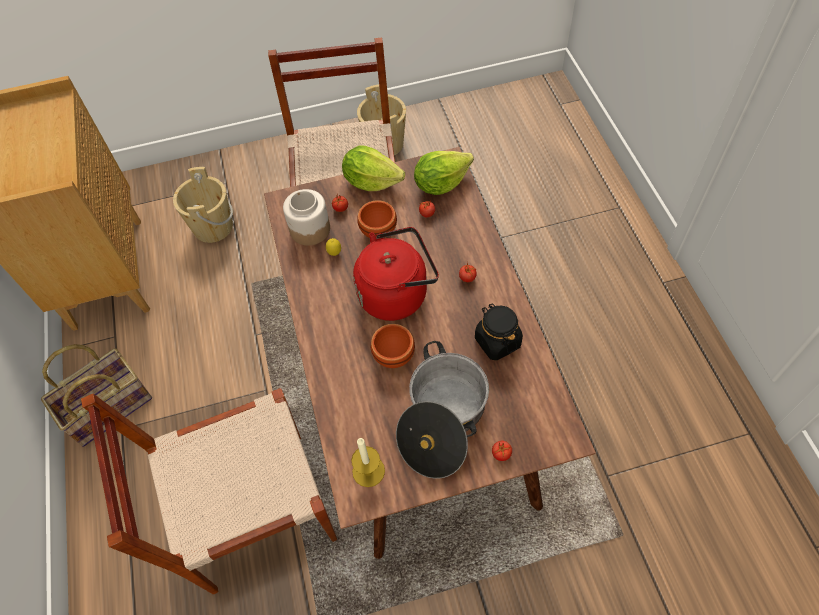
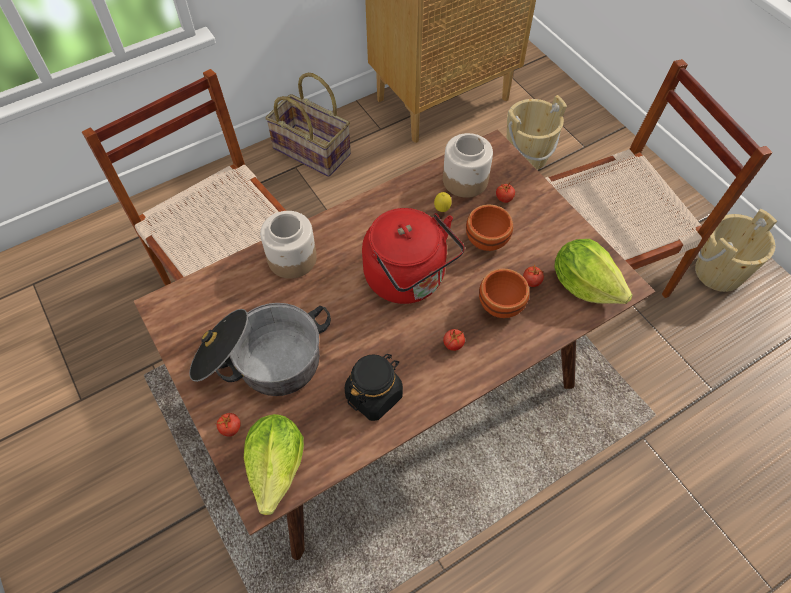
camera: 70 degrees right, 0 degrees up
lettuce [342,145,405,191] -> lettuce moved to [244,414,304,515]
candle [351,438,385,487] -> none
brown bowl [371,324,415,368] -> brown bowl moved to [479,269,529,318]
none -> jar [260,211,317,279]

